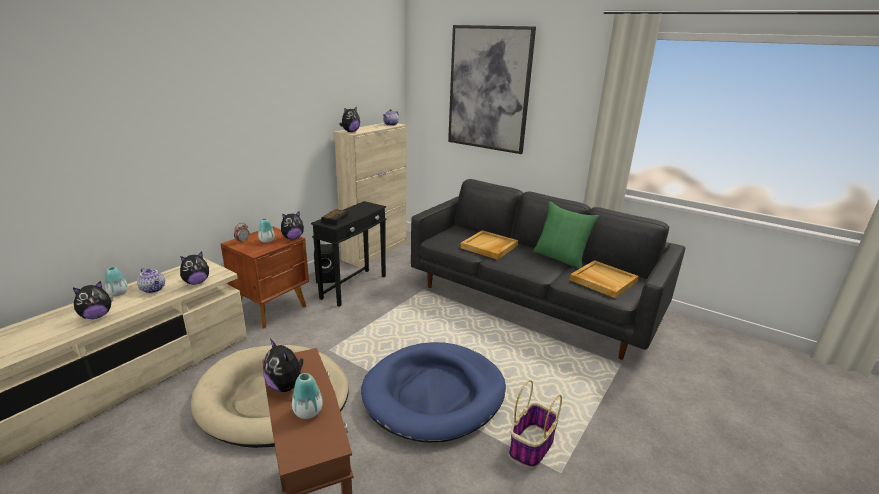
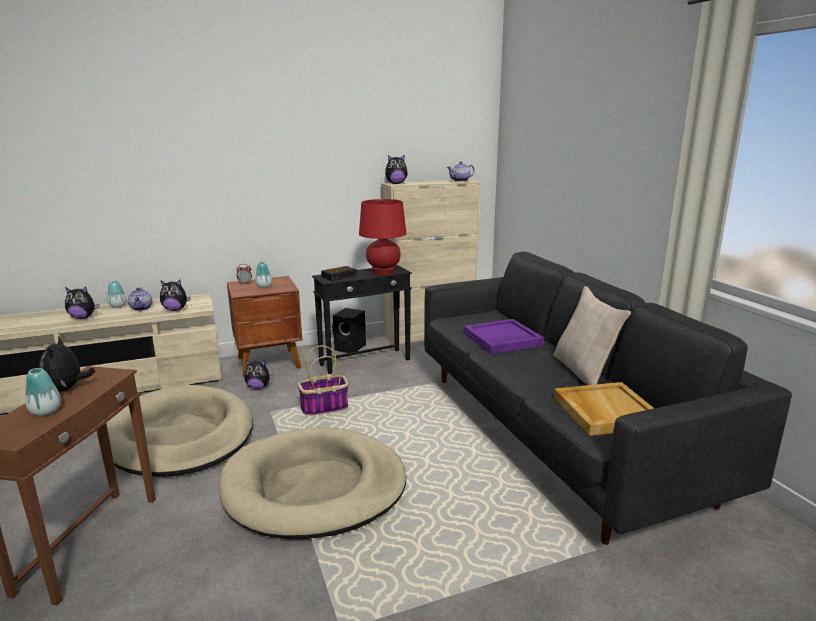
camera: 35 degrees right, 5 degrees down
plush toy [281,212,304,239] -> plush toy moved to [244,360,274,390]
blue dog bed [361,342,506,442] -> beige dog bed [219,427,406,539]
picture [448,25,536,154] -> none
beige tray [460,230,518,260] -> purple tray [464,319,544,354]
basket [509,380,562,468] -> basket moved to [298,345,348,416]
green pillow [533,202,599,269] -> beige pillow [553,286,631,385]
none -> red table lamp [359,199,406,275]

